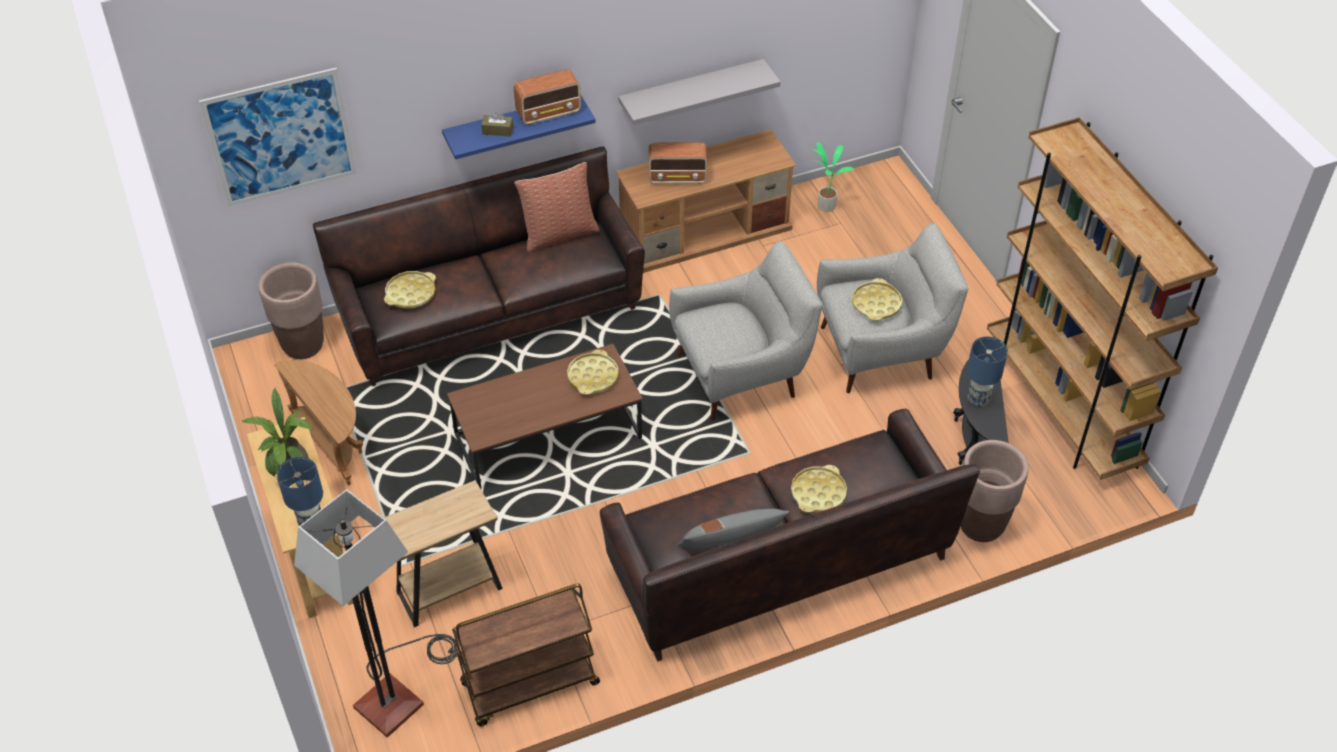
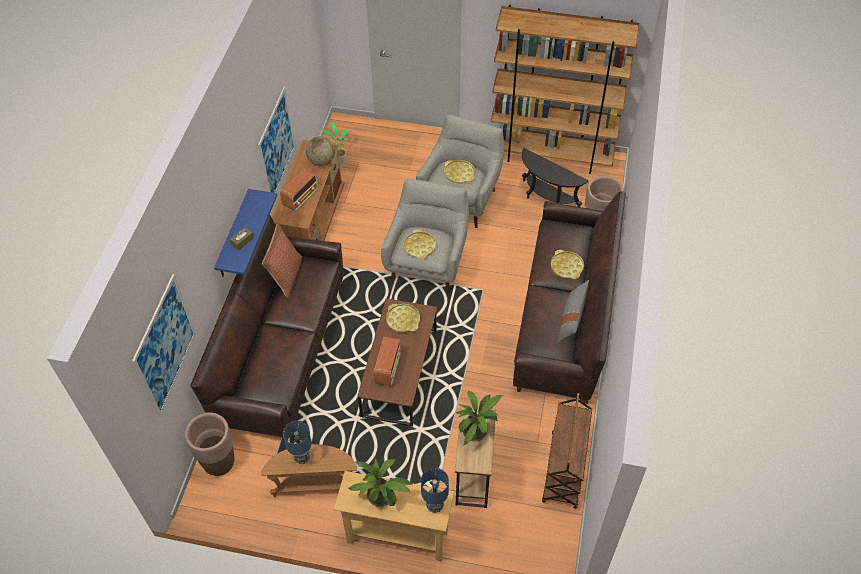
camera: 55 degrees left, 5 degrees up
floor lamp [294,489,458,738] -> none
yellow tray [384,271,436,308] -> yellow tray moved to [403,229,436,259]
radio [514,69,581,125] -> radio moved to [374,337,401,386]
grey shelf [618,59,780,125] -> picture [258,87,295,193]
blue table lamp [967,336,1008,407] -> blue table lamp moved to [283,421,312,464]
none -> globe [306,136,335,166]
none -> potted plant [456,391,504,445]

